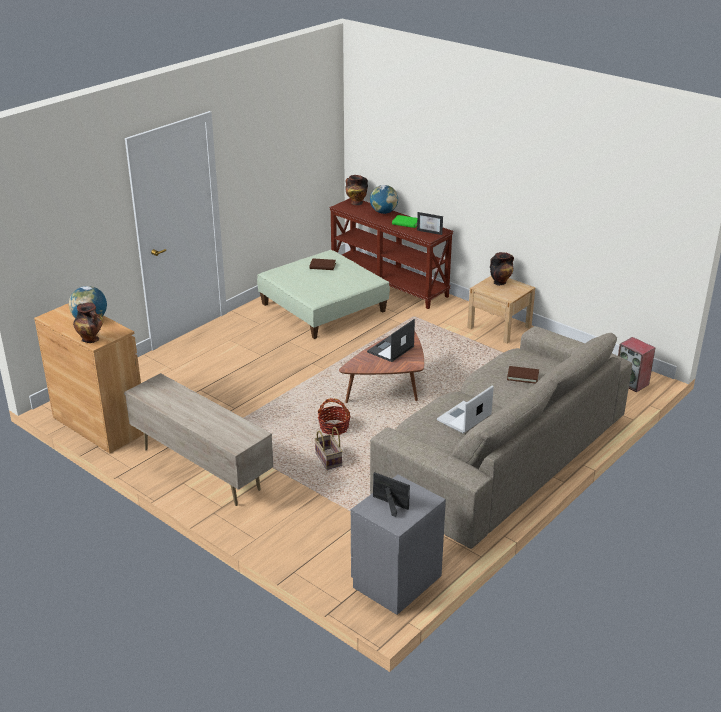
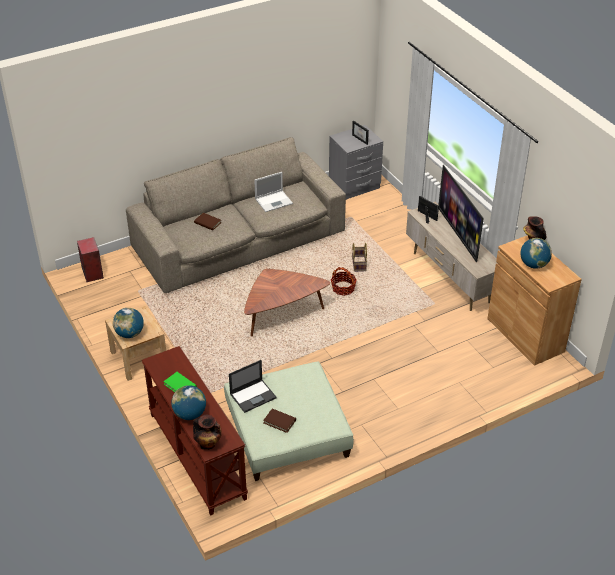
camera: 160 degrees left, 10 degrees up
laptop [367,319,415,362] -> laptop moved to [229,360,277,413]
picture frame [417,212,443,235] -> picture frame moved to [418,196,439,223]
vase [490,252,514,286] -> globe [113,308,144,338]
none -> television [438,165,484,262]

